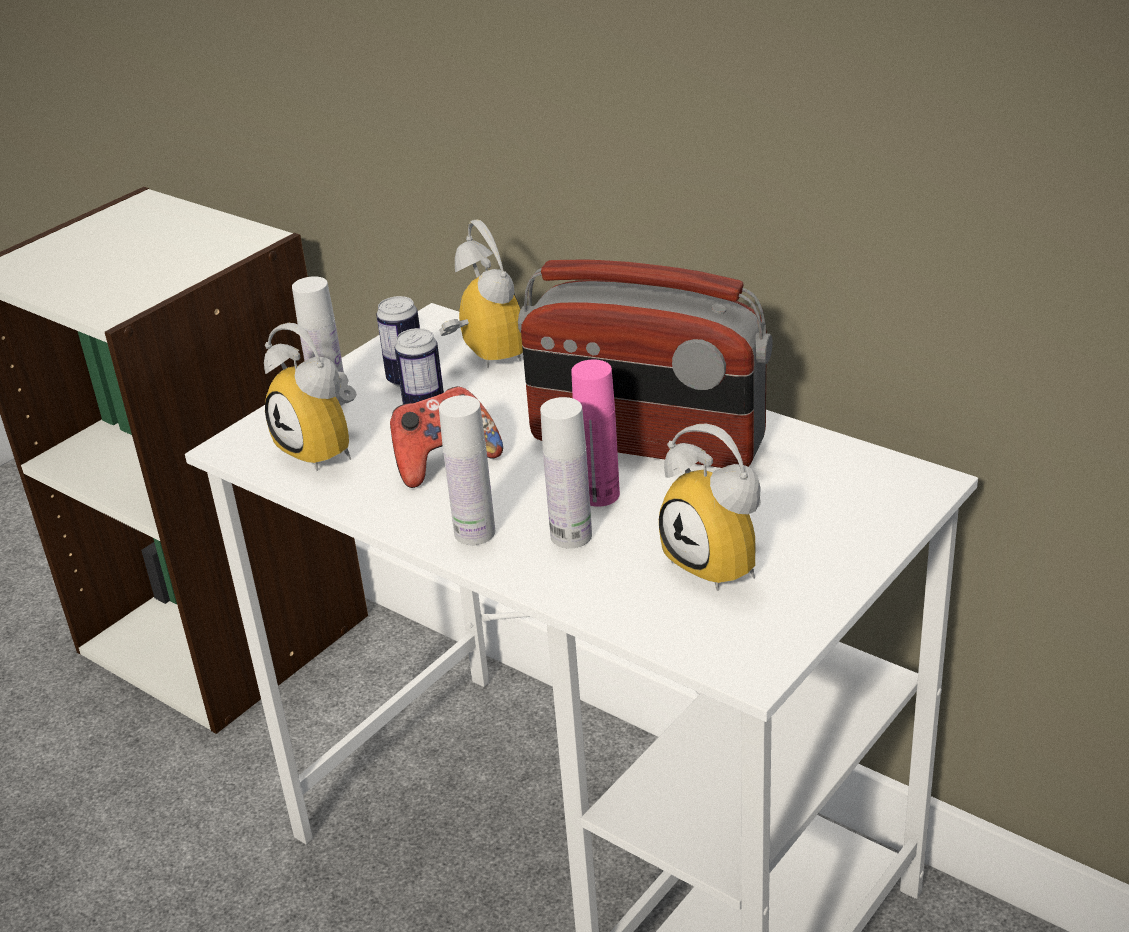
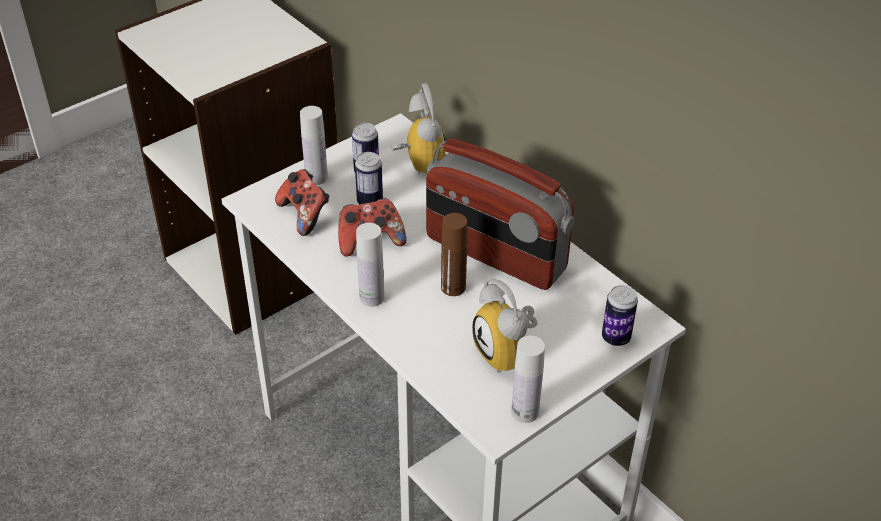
camera: 10 degrees right, 10 degrees up
alarm clock [264,323,357,471] -> game controller [275,169,329,236]
white bottle [540,397,592,549] -> white bottle moved to [511,336,545,423]
pink bottle [571,359,620,507] -> brown bottle [441,213,467,296]
none -> can [602,285,638,346]

